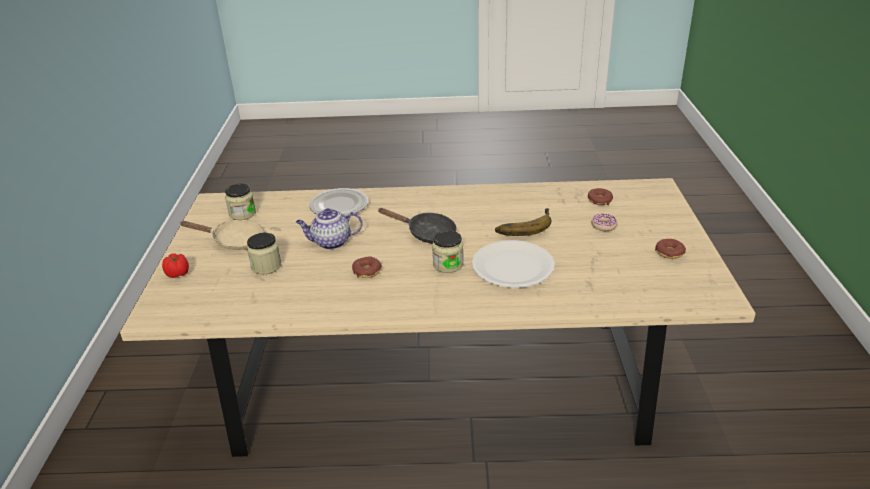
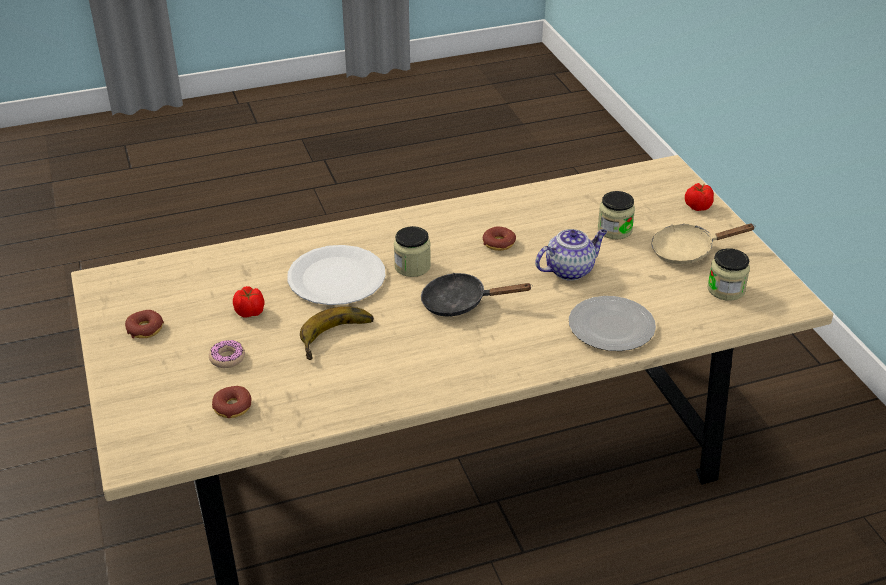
camera: 160 degrees right, 5 degrees up
none -> tomato [233,286,264,318]

